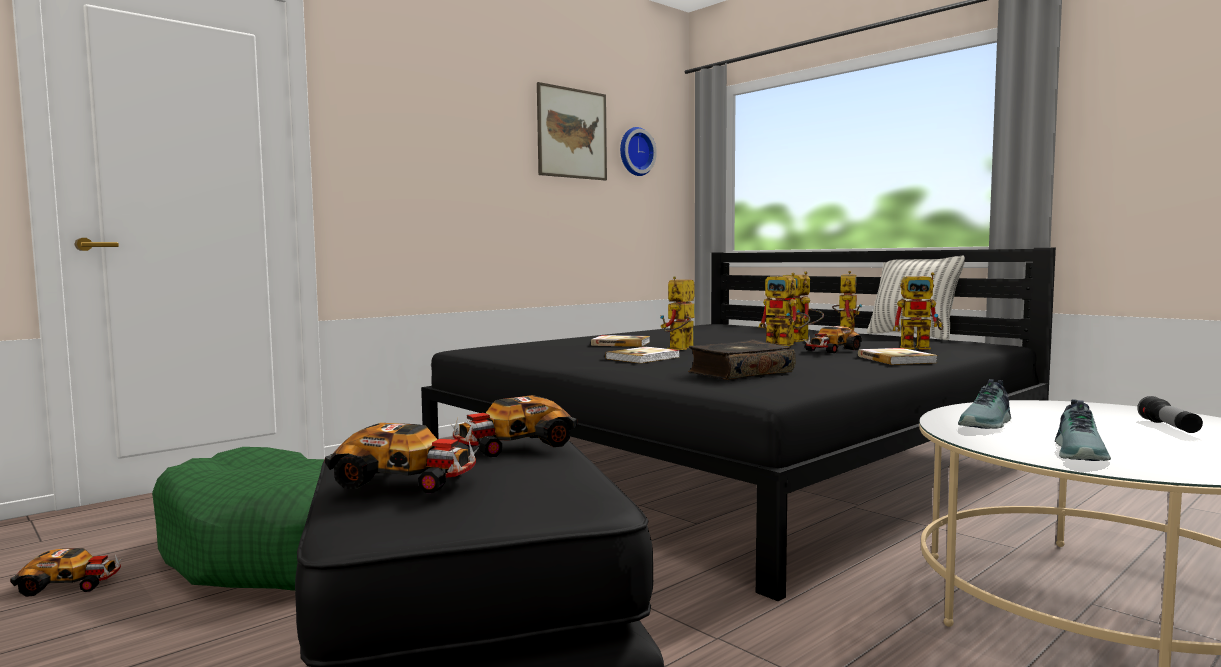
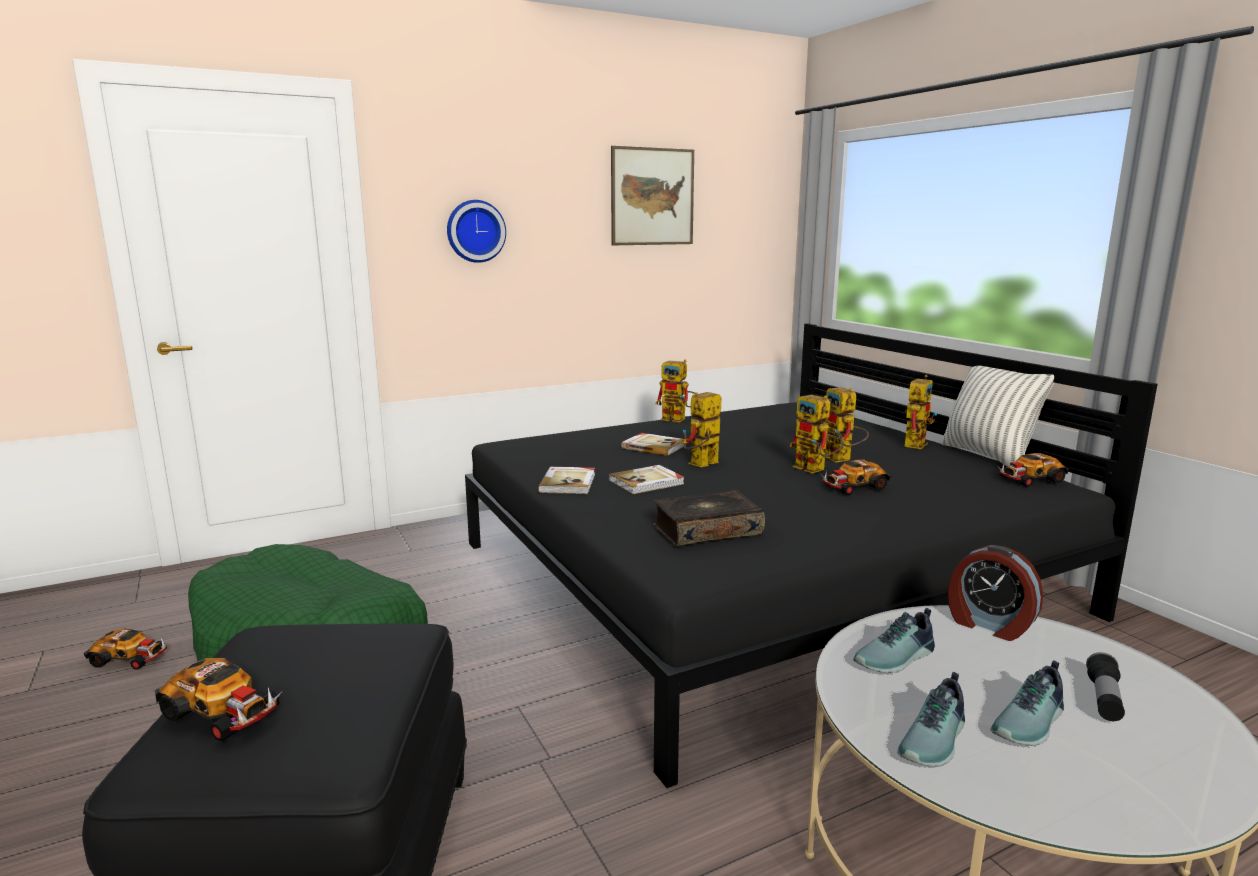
camera: 15 degrees right, 10 degrees up
toy car [450,395,578,457] -> toy car moved to [998,453,1069,487]
wall clock [620,127,657,176] -> wall clock moved to [447,200,506,263]
book [858,348,938,365] -> book moved to [538,467,595,494]
toy robot [893,272,943,350] -> toy robot moved to [655,360,695,423]
none -> alarm clock [948,545,1043,641]
none -> shoe [990,660,1064,746]

